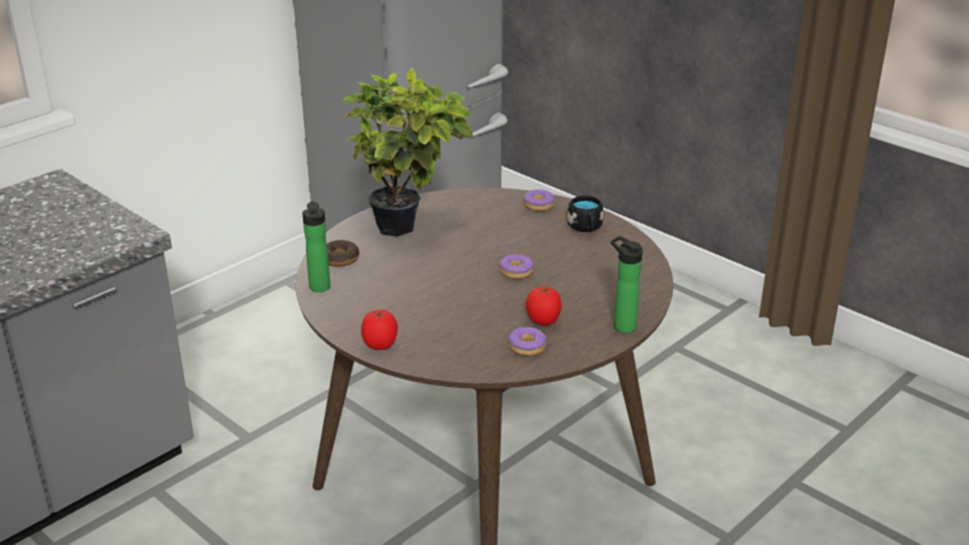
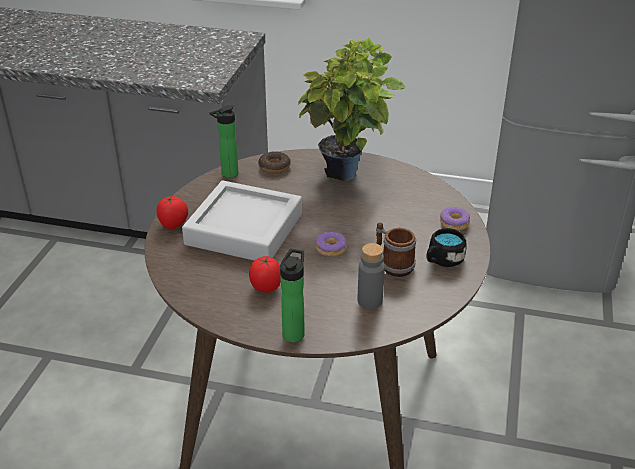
camera: 60 degrees right, 5 degrees up
donut [509,327,546,356] -> none
none -> grey tray [182,181,302,260]
none -> grey bottle [358,243,385,309]
none -> mug [376,222,416,277]

